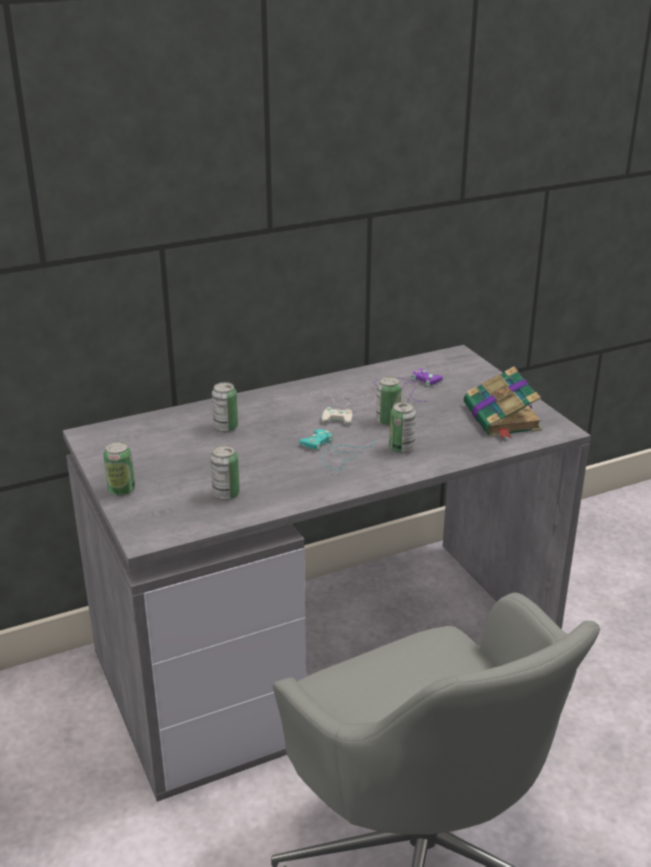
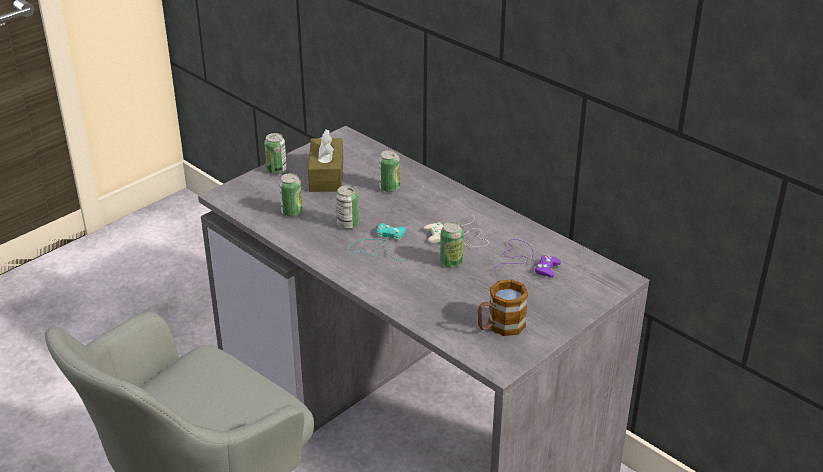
camera: 70 degrees right, 5 degrees up
can [389,402,416,453] -> can moved to [336,185,359,229]
book [464,366,542,439] -> mug [478,279,528,336]
none -> brown tissue box [308,129,343,192]

